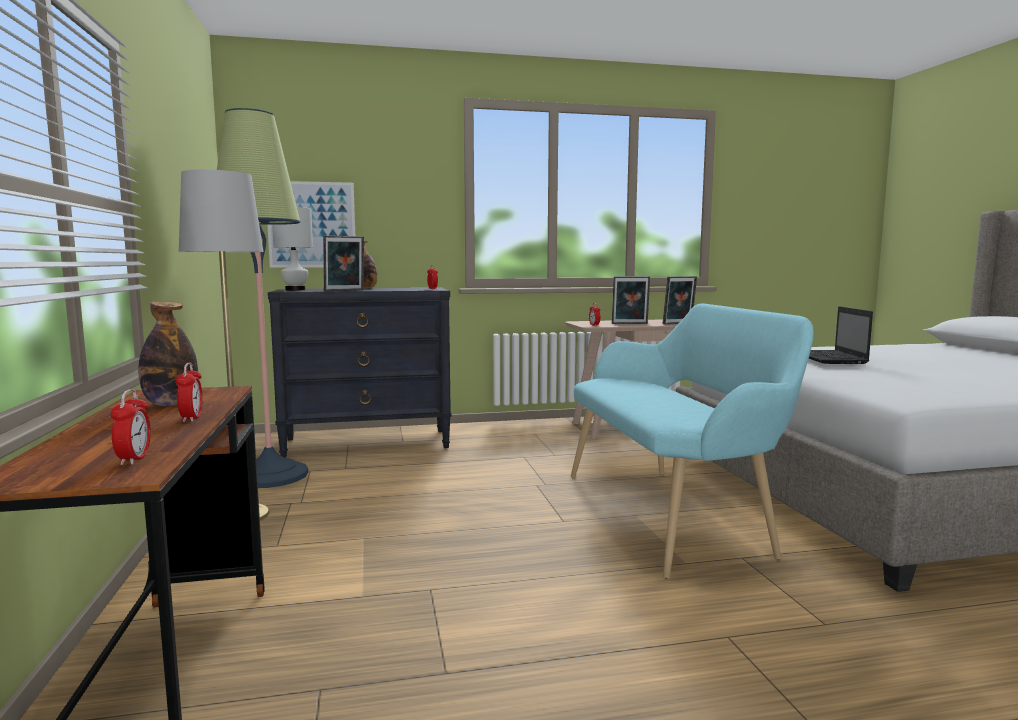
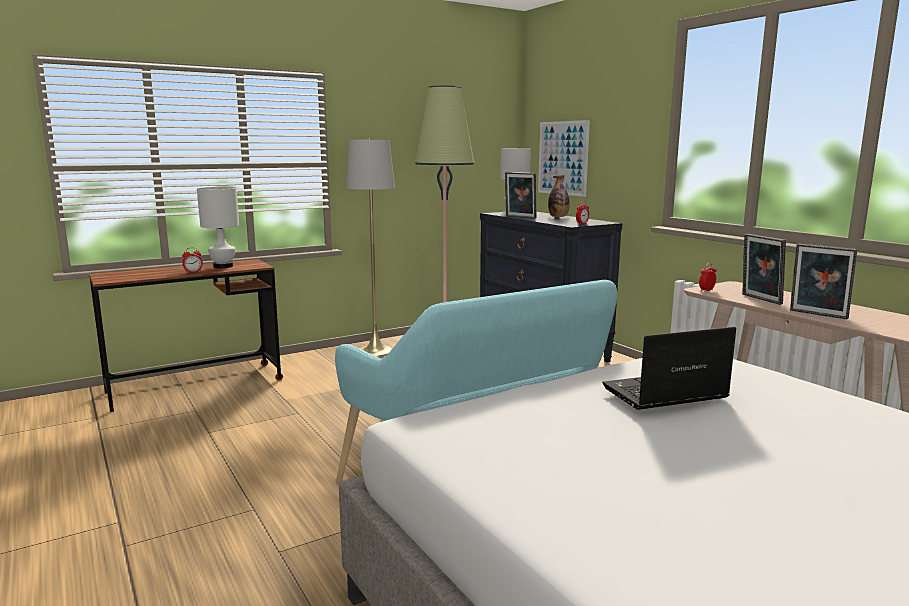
camera: 70 degrees right, 5 degrees up
alarm clock [111,389,151,465] -> none
bottle [138,301,198,406] -> white table lamp [197,187,239,268]

